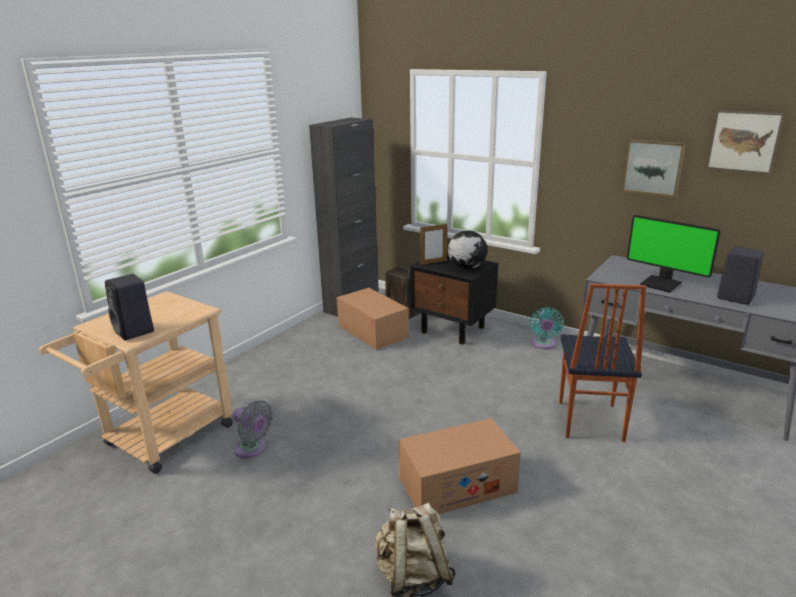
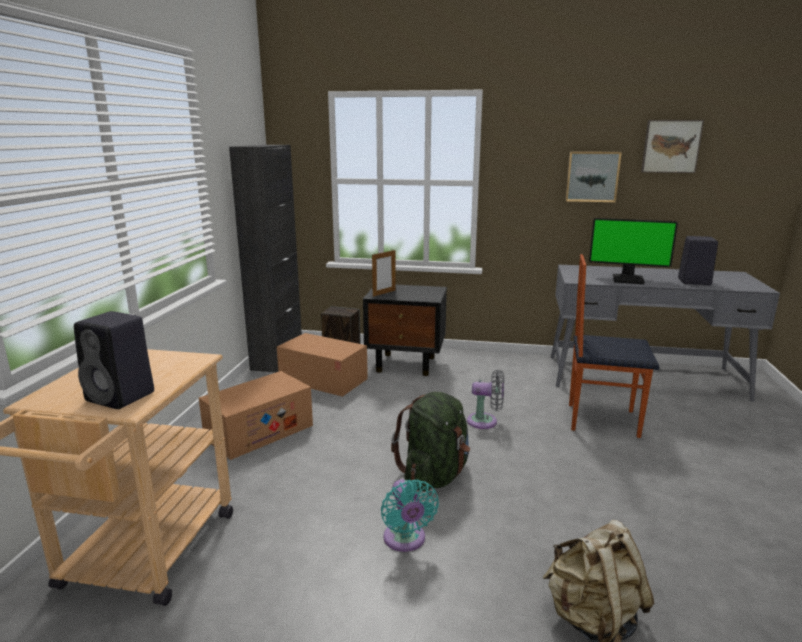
camera: 25 degrees left, 5 degrees down
grey fan [233,400,273,458] -> grey fan moved to [467,370,504,429]
cardboard box [399,418,521,514] -> cardboard box moved to [199,371,313,460]
globe [448,230,487,269] -> none
turquoise fan [530,307,564,349] -> turquoise fan moved to [381,479,439,552]
chair [559,283,646,442] -> chair turned 120 degrees clockwise [569,254,659,438]
none -> green backpack [391,392,470,492]

